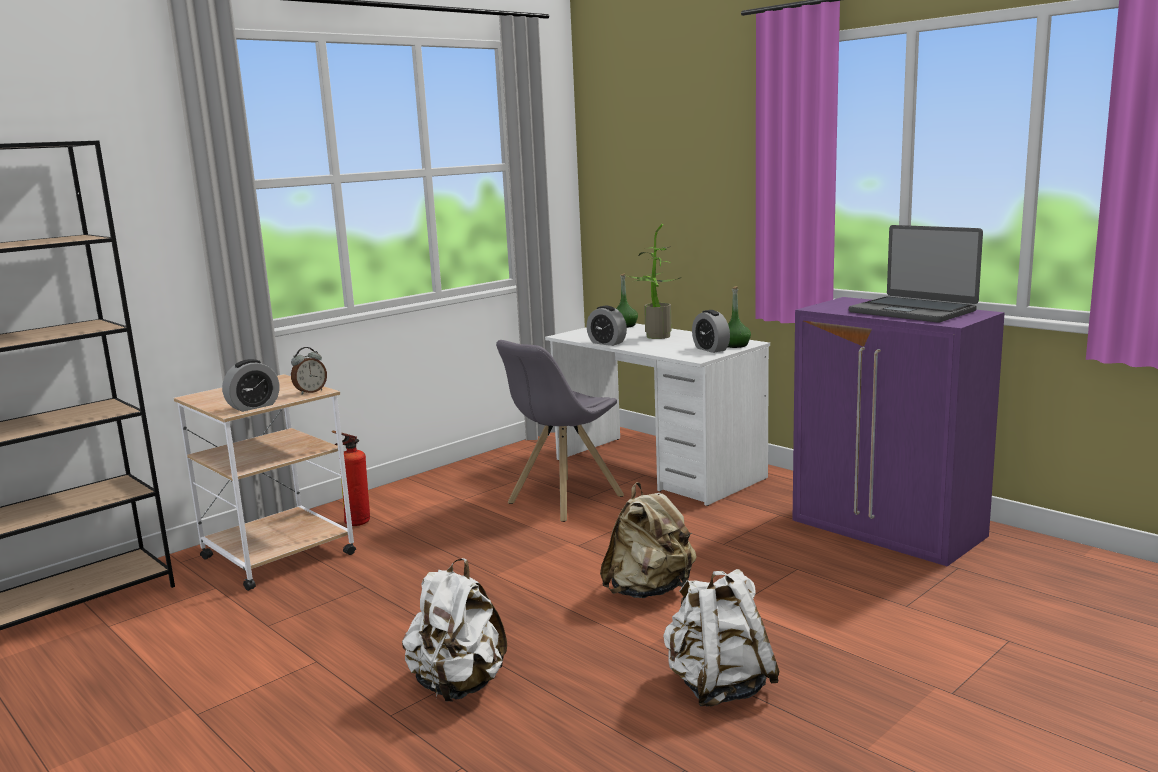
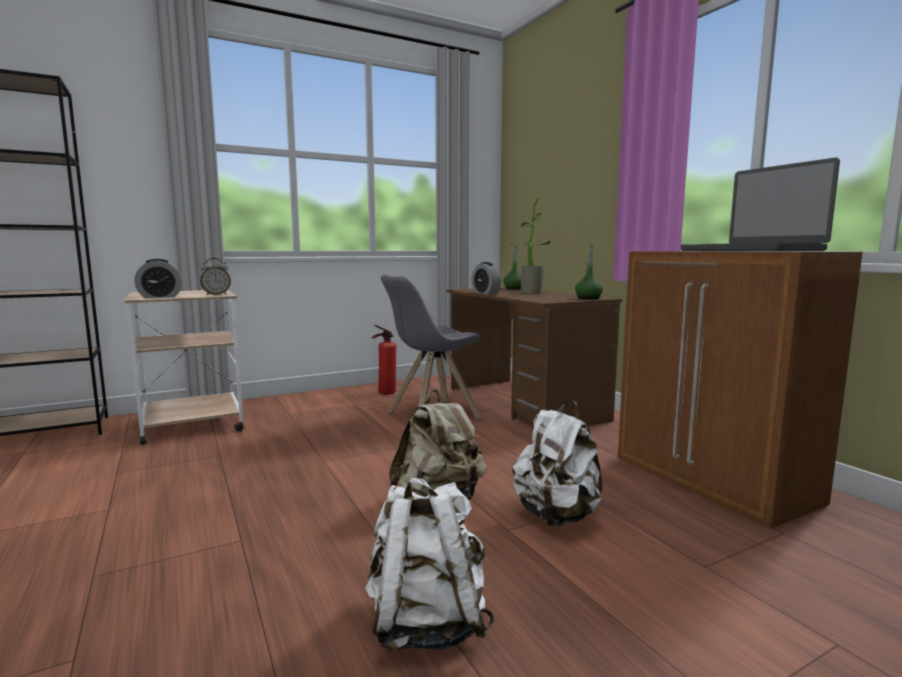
camera: 15 degrees right, 5 degrees down
fire extinguisher [332,431,370,526] -> fire extinguisher moved to [372,325,396,395]
white backpack [402,558,507,702] -> white backpack moved to [512,401,602,526]
white desk [545,323,770,506] -> brown desk [446,287,622,427]
alarm clock [692,310,730,353] -> none
purple cabinet [793,297,1005,566] -> brown cabinet [618,251,863,529]

